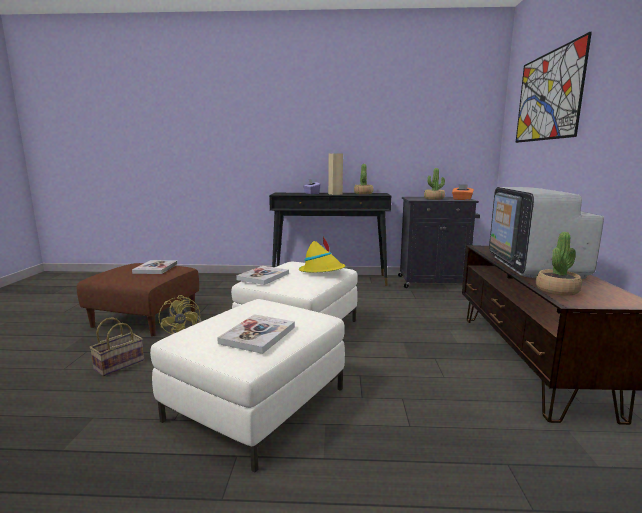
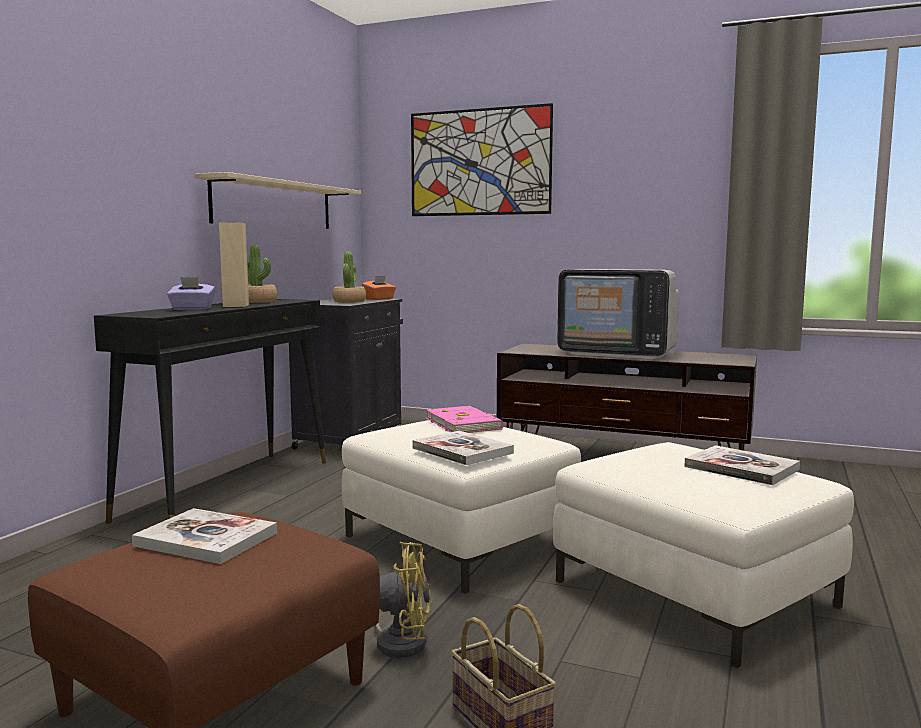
camera: 70 degrees left, 5 degrees down
yellow hat [299,237,346,273] -> pink book [426,406,504,433]
potted plant [536,232,582,296] -> none
none -> beige shelf [195,172,361,229]

